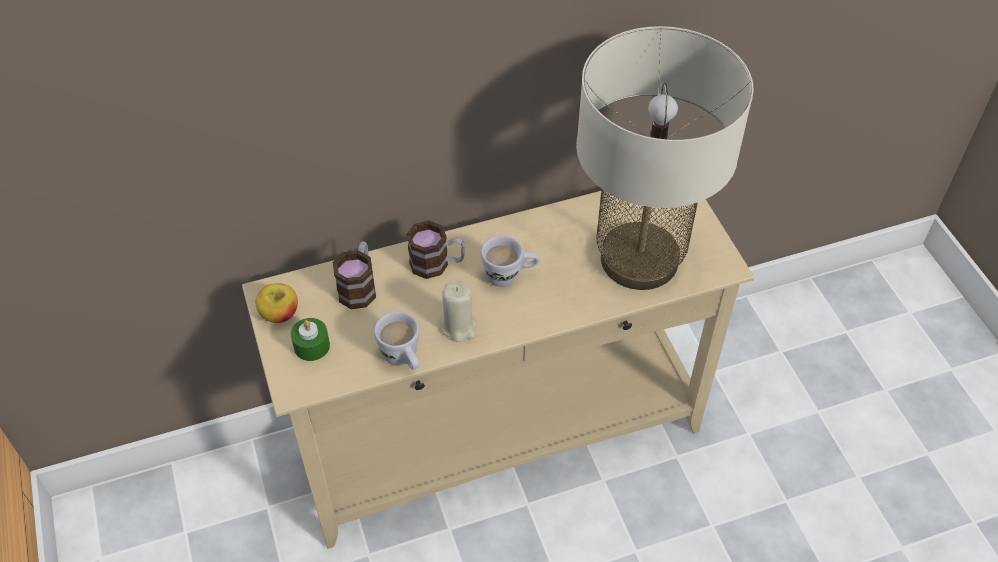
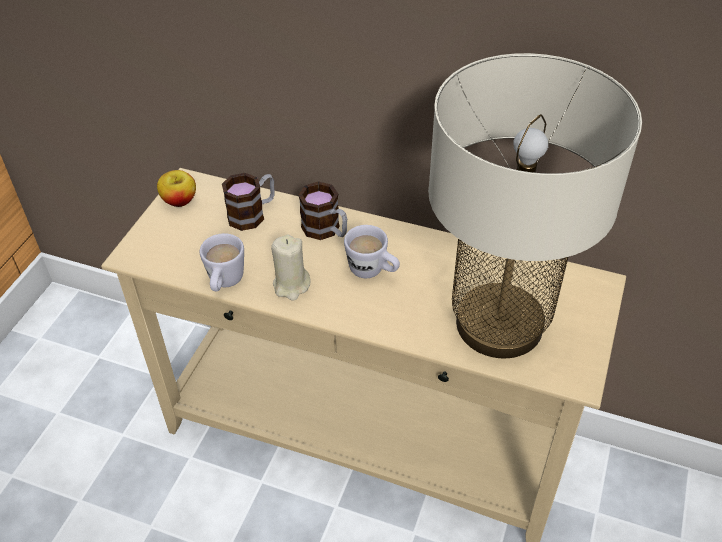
camera: 40 degrees right, 5 degrees down
green candle [291,318,330,361] -> none

